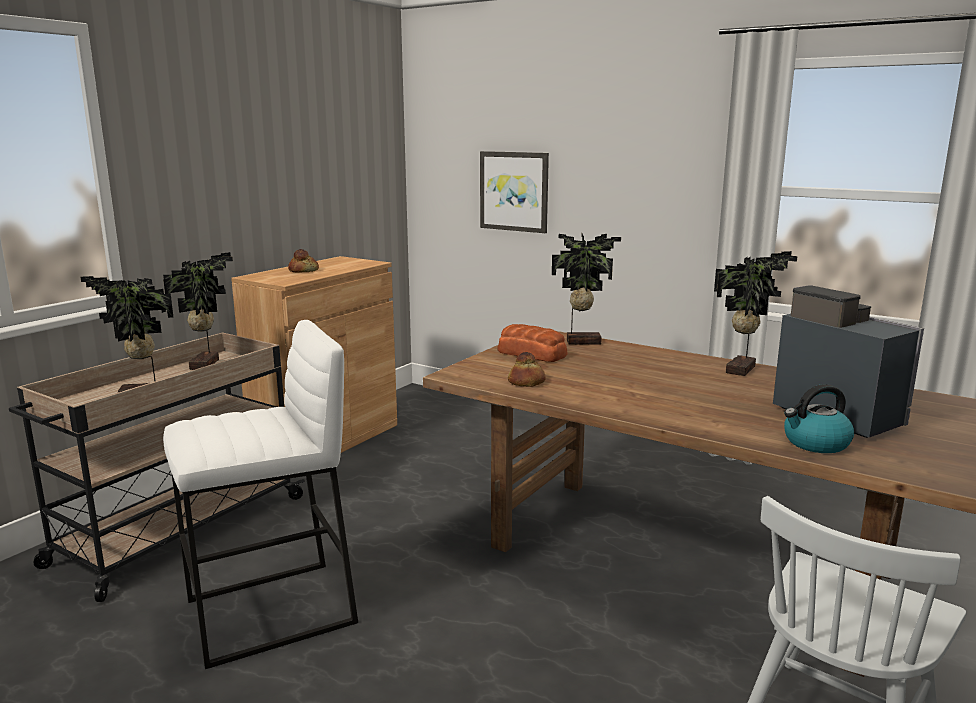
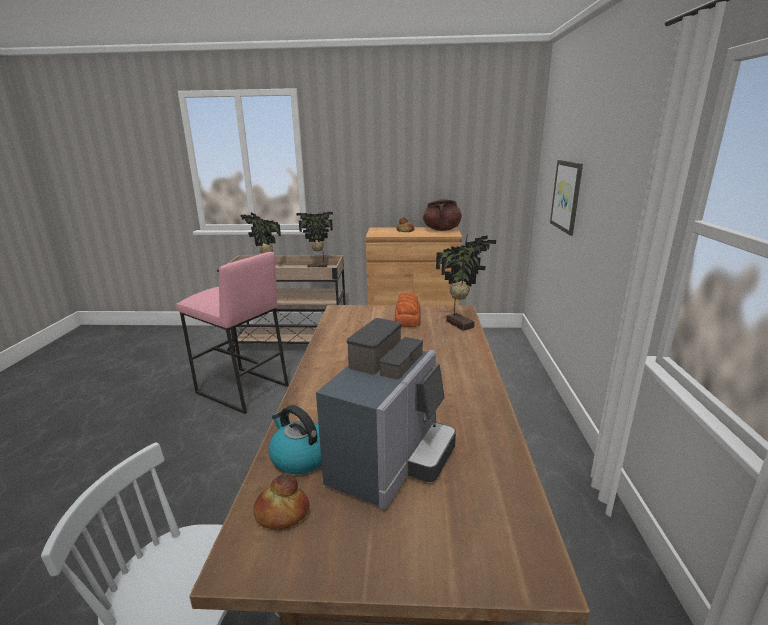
camera: 60 degrees right, 5 degrees up
white stool [163,320,358,669] -> pink stool [176,252,289,414]
bread [508,352,546,387] -> bread moved to [253,474,309,529]
potted plant [714,251,798,376] -> none
none -> brown cooking pot [423,199,462,231]

